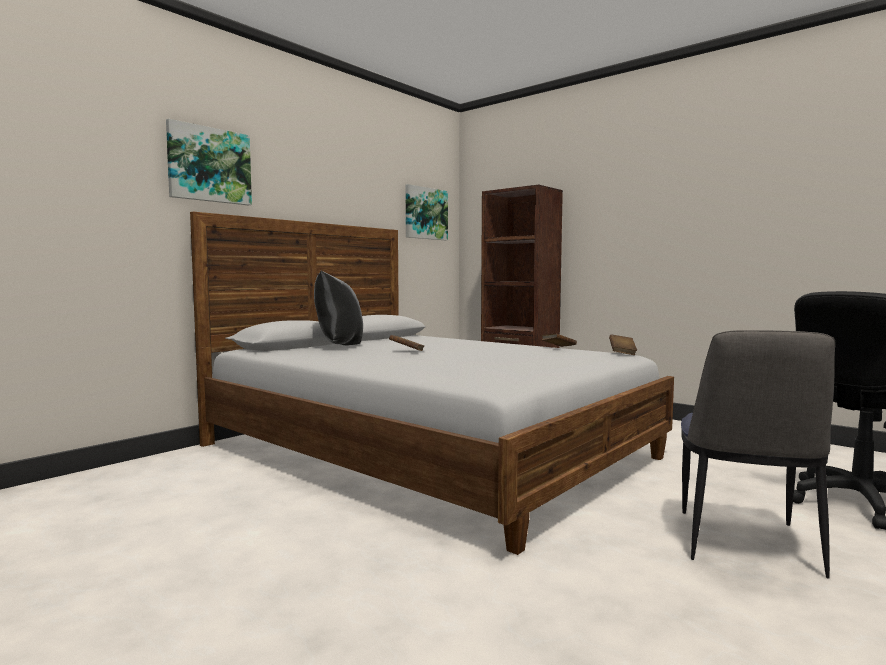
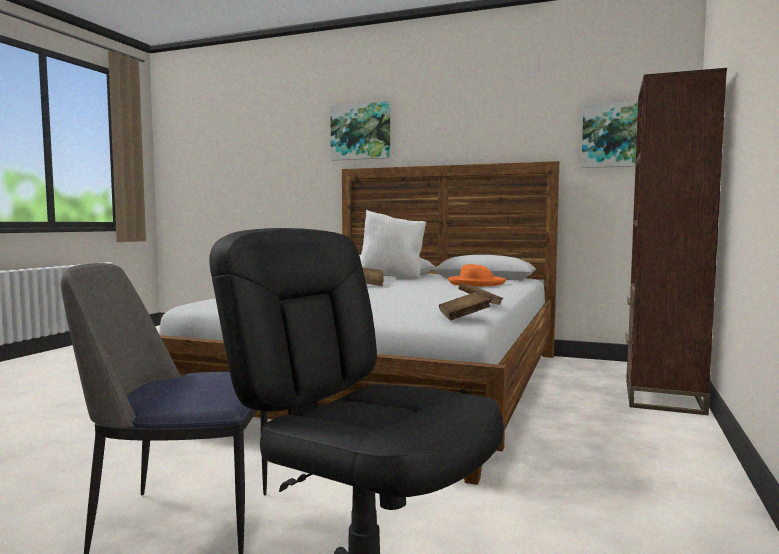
camera: 70 degrees right, 0 degrees up
black pillow [314,270,363,346] -> white pillow [360,210,426,278]
none -> orange hat [448,264,506,286]

